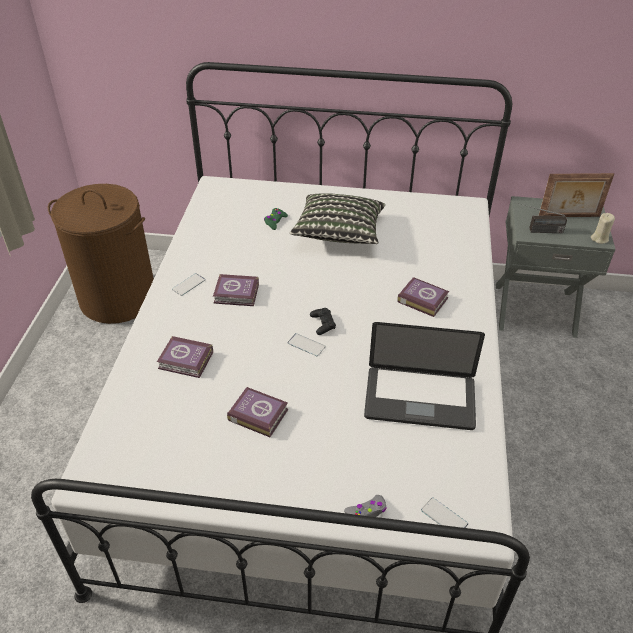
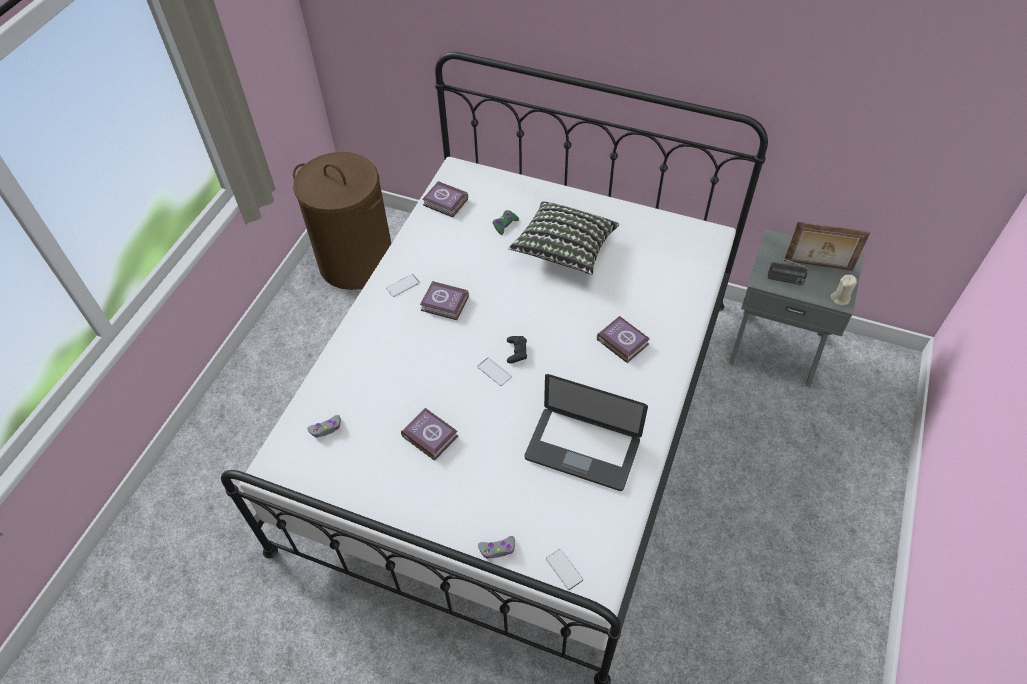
camera: 15 degrees right, 10 degrees up
book [157,336,213,378] -> book moved to [422,181,468,217]
none -> grey game controller [307,415,341,438]

